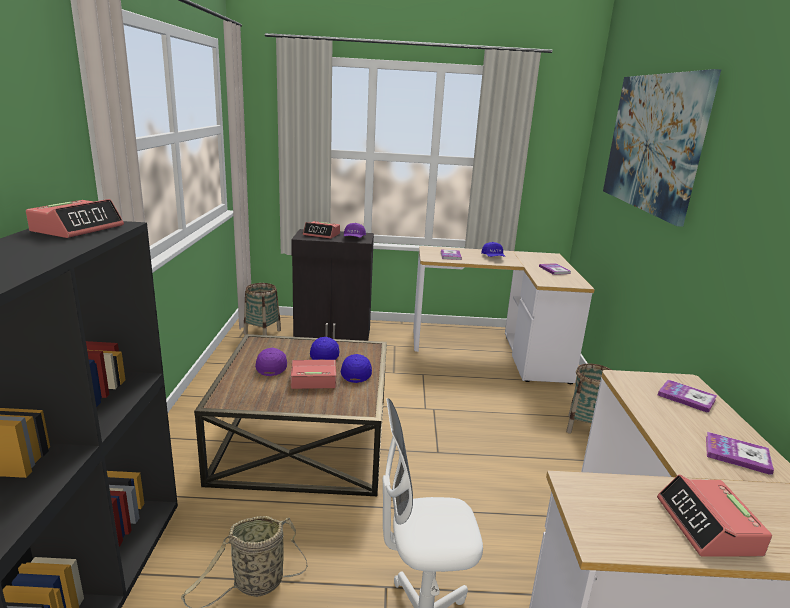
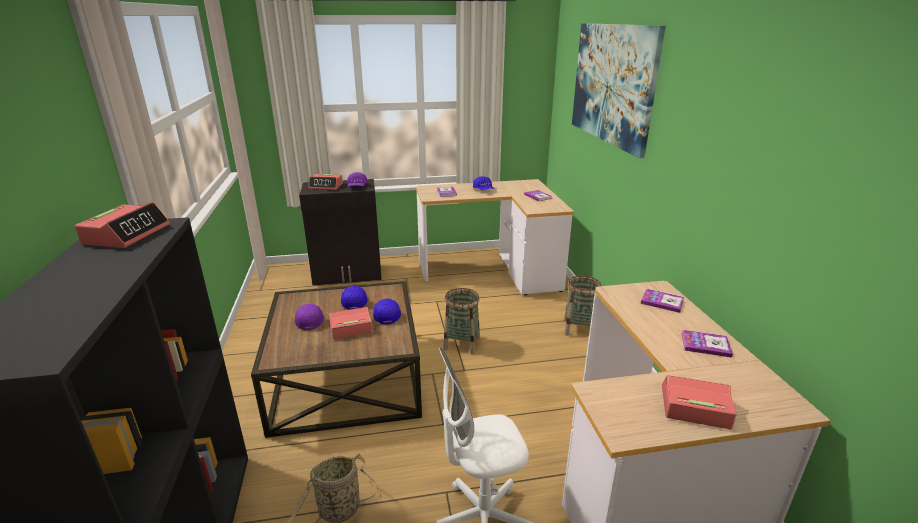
camera: 10 degrees left, 5 degrees up
basket [244,283,281,335] -> basket moved to [443,288,480,354]
alarm clock [657,474,772,557] -> alarm clock turned 120 degrees clockwise [662,375,737,430]

